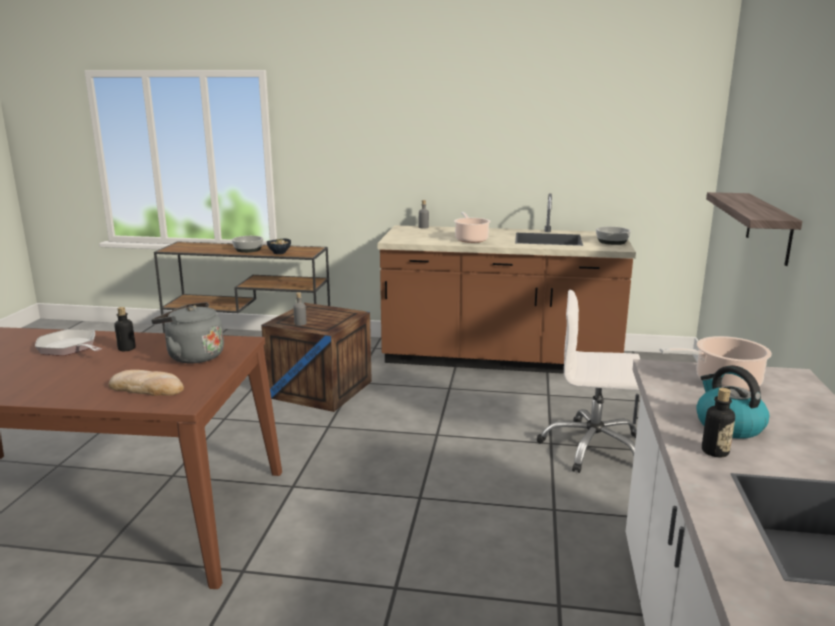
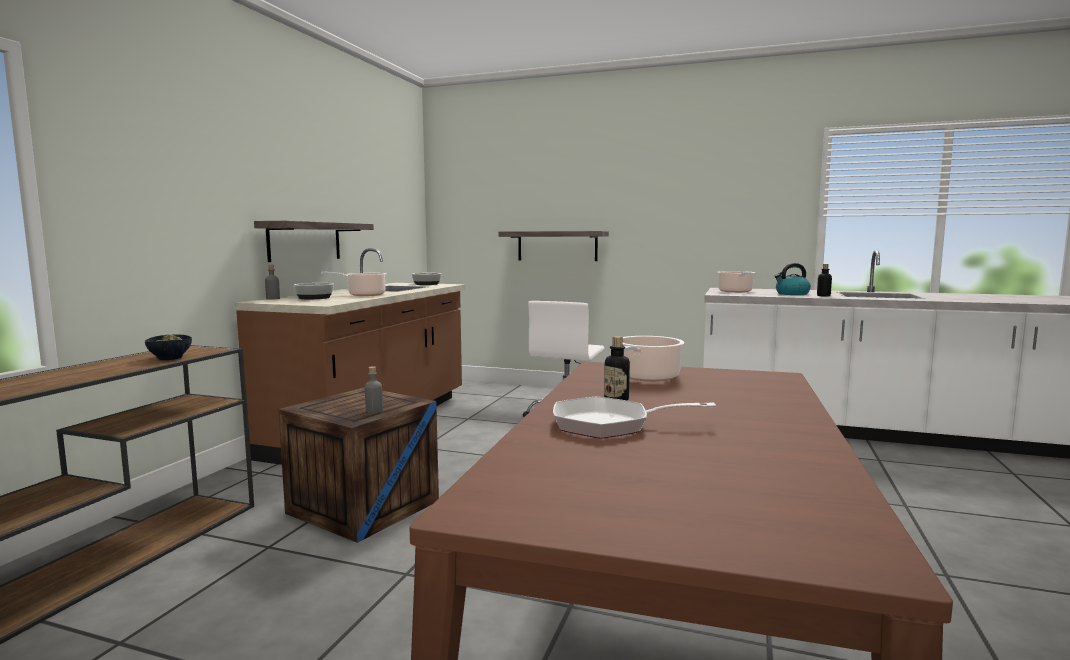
camera: 80 degrees left, 10 degrees down
frying pan [35,329,102,356] -> frying pan turned 45 degrees clockwise [553,396,716,439]
bread [109,370,184,396] -> none
grey kettle [151,302,224,363] -> cooking pot [622,336,684,382]
bowl [232,236,263,253] -> bowl moved to [294,283,334,299]
none -> shelf [254,221,374,262]

